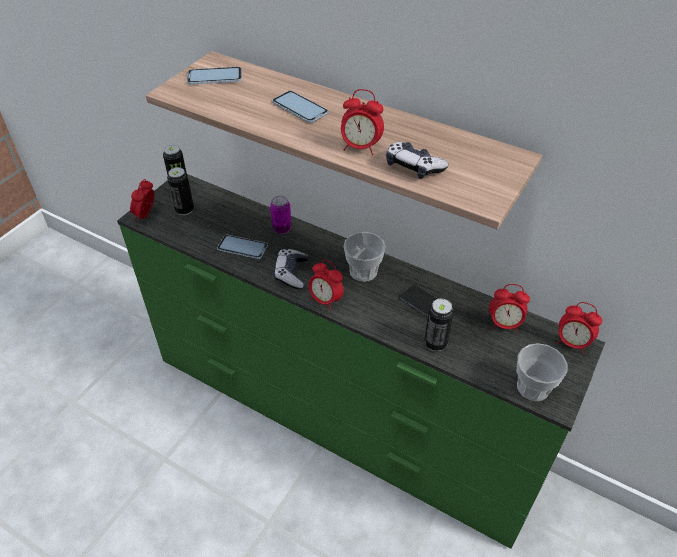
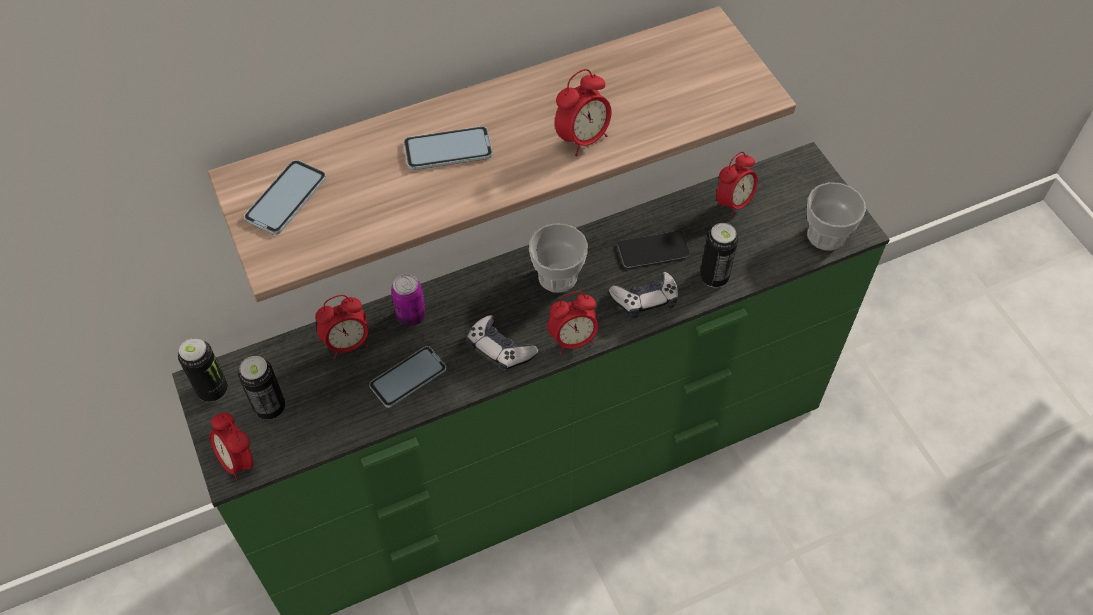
camera: 55 degrees left, 10 degrees up
game controller [386,142,448,179] -> game controller moved to [609,272,678,318]
alarm clock [557,302,602,354] -> alarm clock moved to [315,295,368,359]

